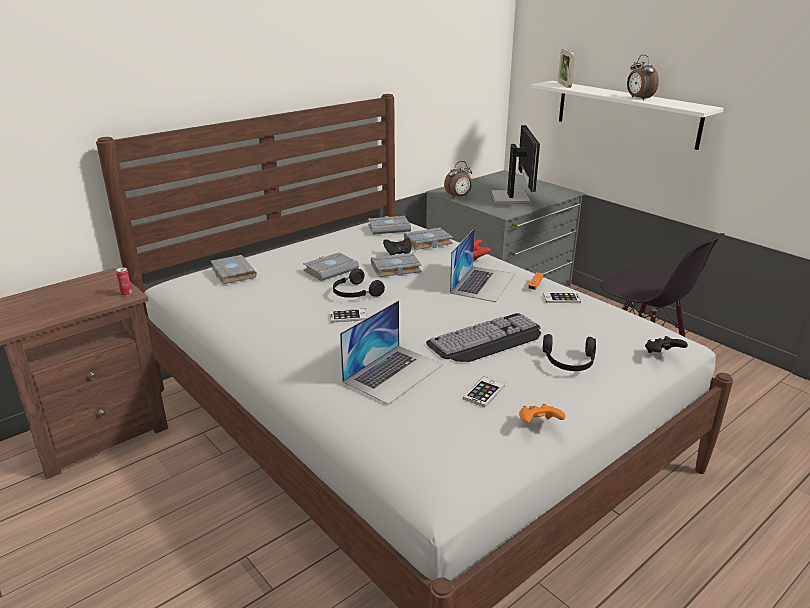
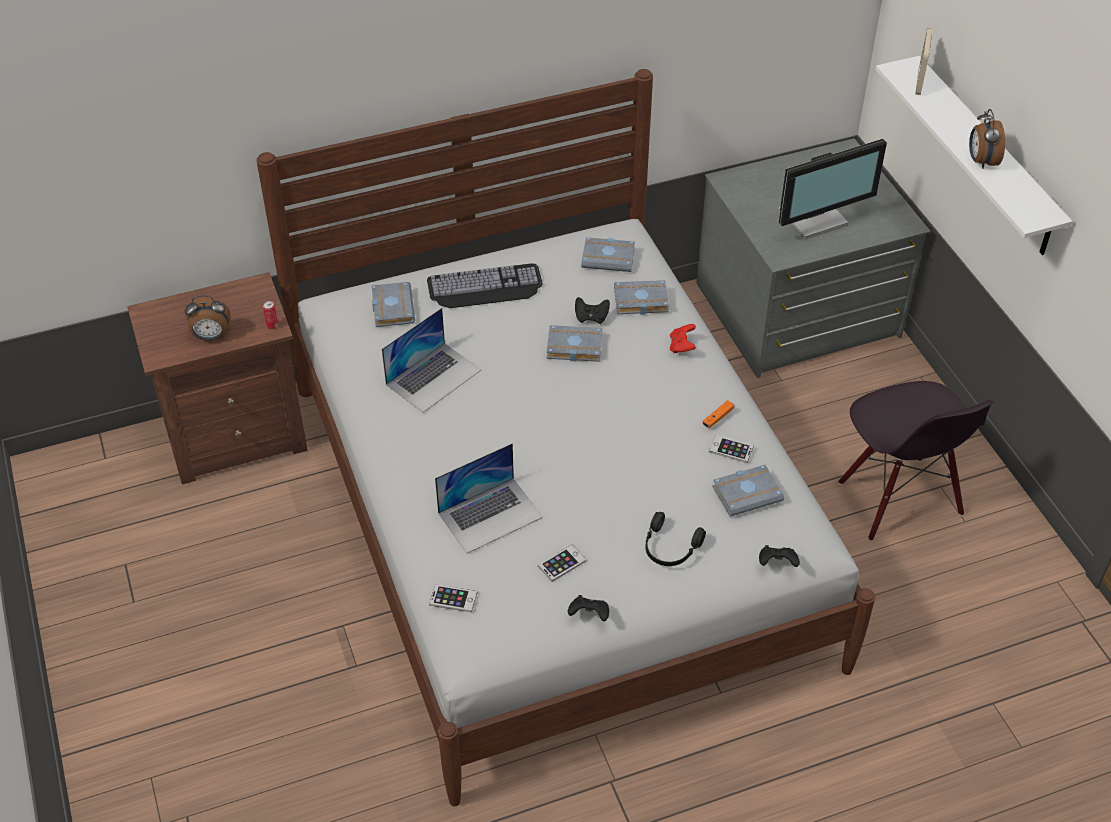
camera: 20 degrees right, 20 degrees up
grey book [303,252,359,281] -> grey book moved to [712,465,784,517]
phone [330,309,367,323] -> phone moved to [429,584,478,612]
black headphones [333,269,385,298] -> none
keyboard [426,313,541,362] -> keyboard moved to [427,263,543,308]
alarm clock [444,161,472,198] -> alarm clock moved to [185,295,230,340]
laptop [450,228,515,302] -> laptop moved to [382,308,482,412]
monitor [491,125,540,204] -> monitor turned 45 degrees clockwise [778,139,887,239]
orange game controller [519,404,565,423] -> black game controller [568,595,609,621]

